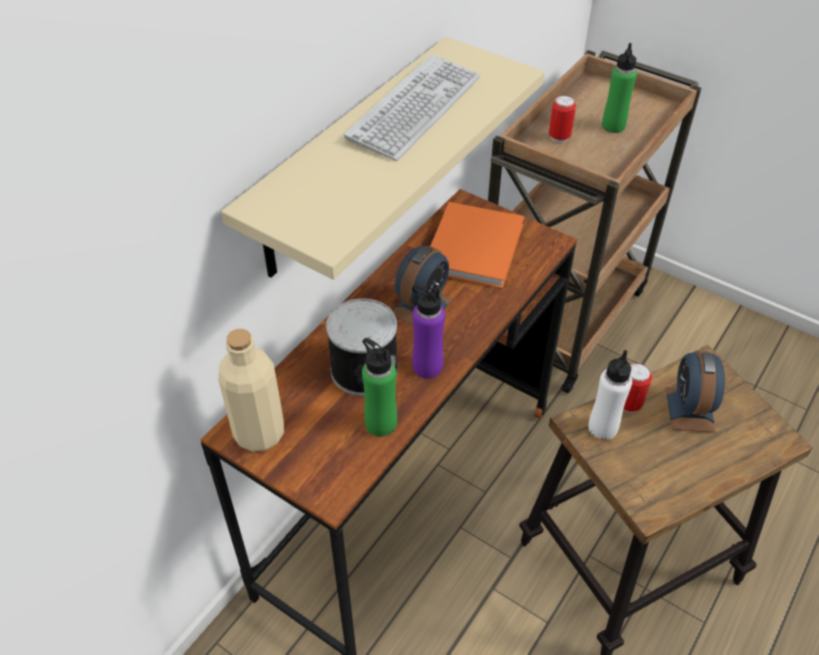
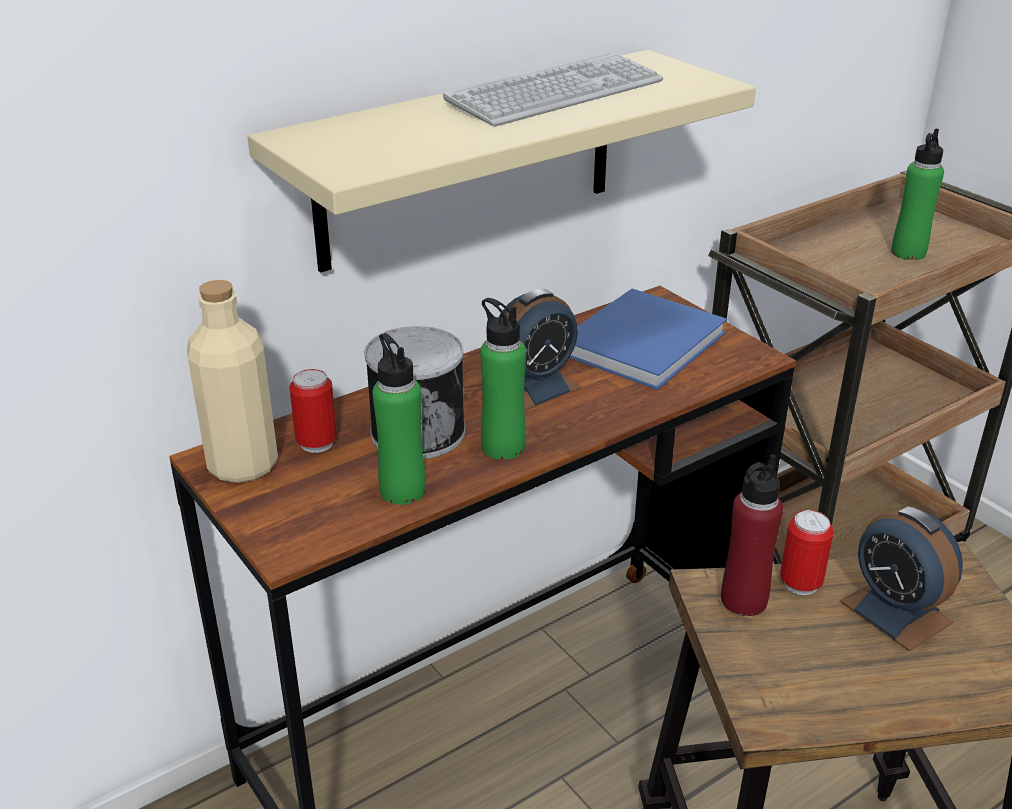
camera: 20 degrees right, 15 degrees down
purple bottle [412,284,445,378] -> green bottle [480,298,526,460]
orange book [431,202,524,289] -> blue book [569,289,727,390]
can [549,95,576,143] -> can moved to [289,369,337,453]
white bottle [588,350,632,440] -> red bottle [721,454,783,616]
alarm clock [665,351,725,433] -> alarm clock turned 60 degrees counterclockwise [840,506,963,651]

